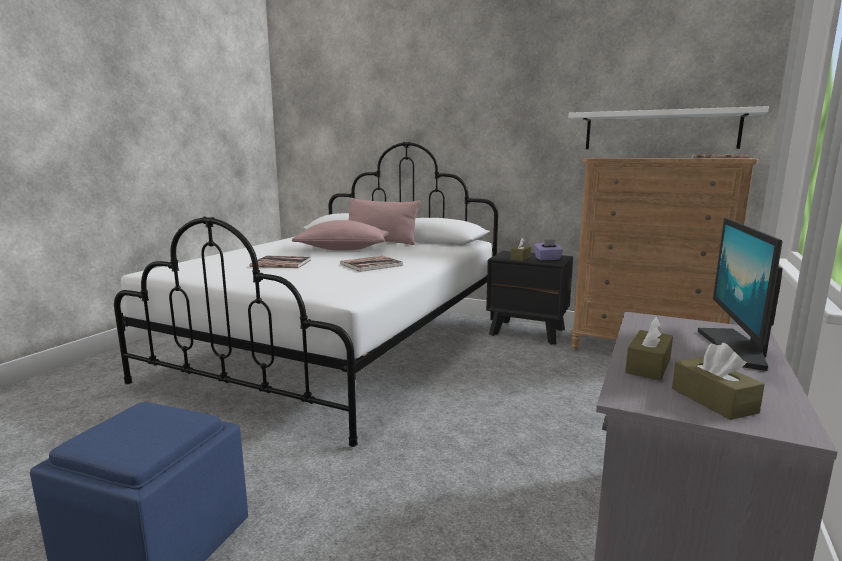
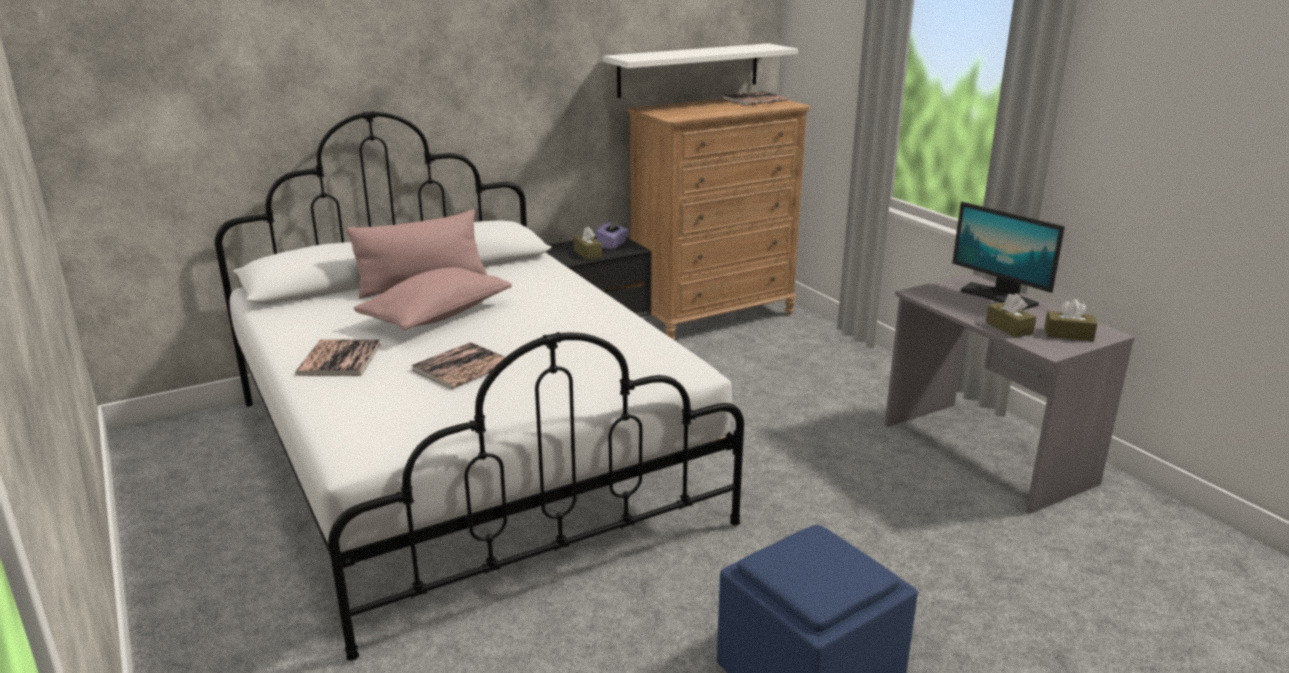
camera: 55 degrees left, 10 degrees up
book [340,256,404,272] -> book moved to [295,339,381,376]

